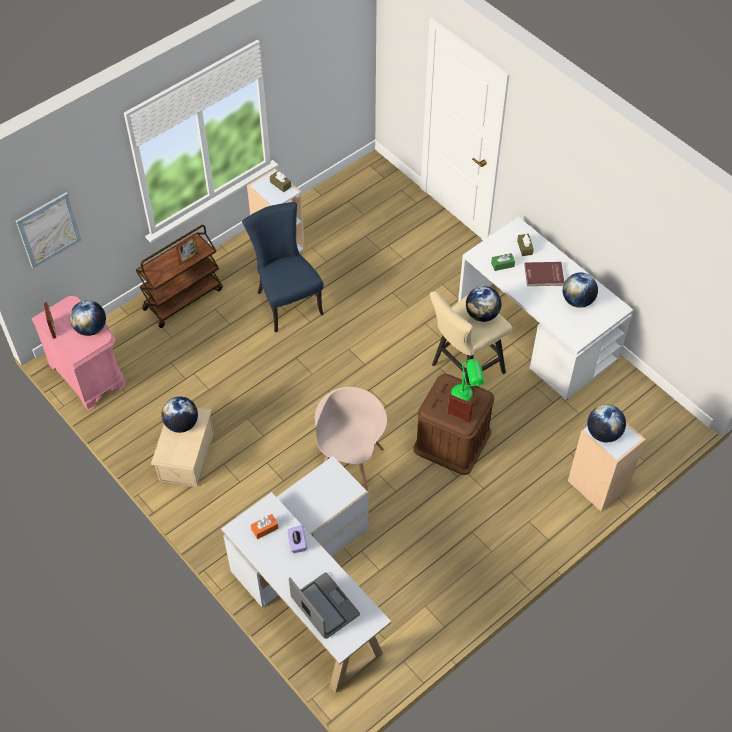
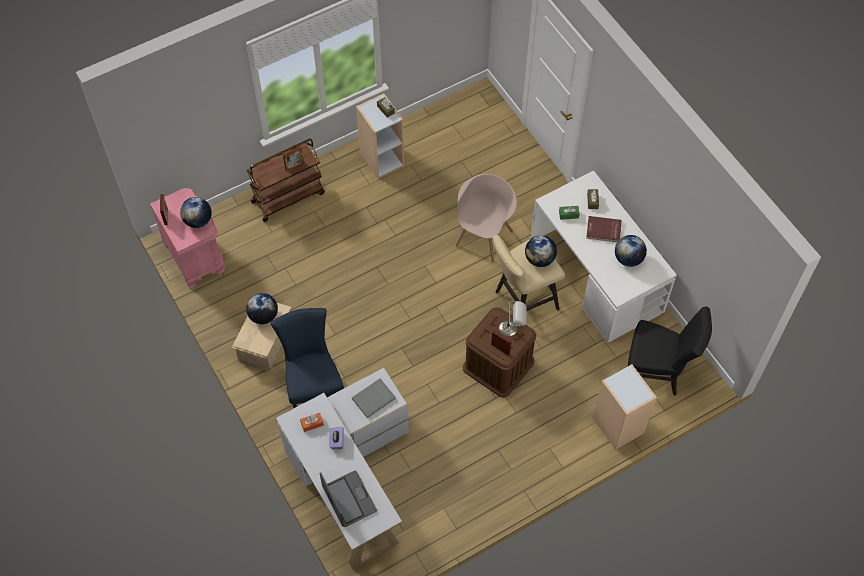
camera: 10 degrees right, 5 degrees up
picture [16,192,81,268] -> none
blue chair [242,202,324,333] -> blue chair moved to [271,308,344,408]
beige chair [315,387,387,491] -> beige chair moved to [455,174,517,262]
green table lamp [451,359,484,401] -> white table lamp [499,301,527,336]
globe [587,404,626,442] -> none
none -> grey book [352,379,396,418]
none -> black chair [628,306,712,396]

